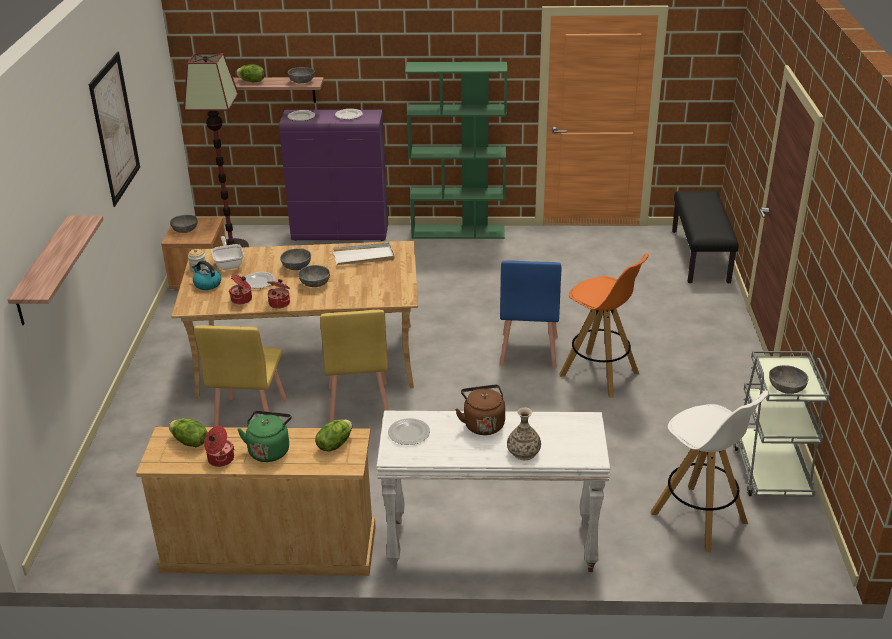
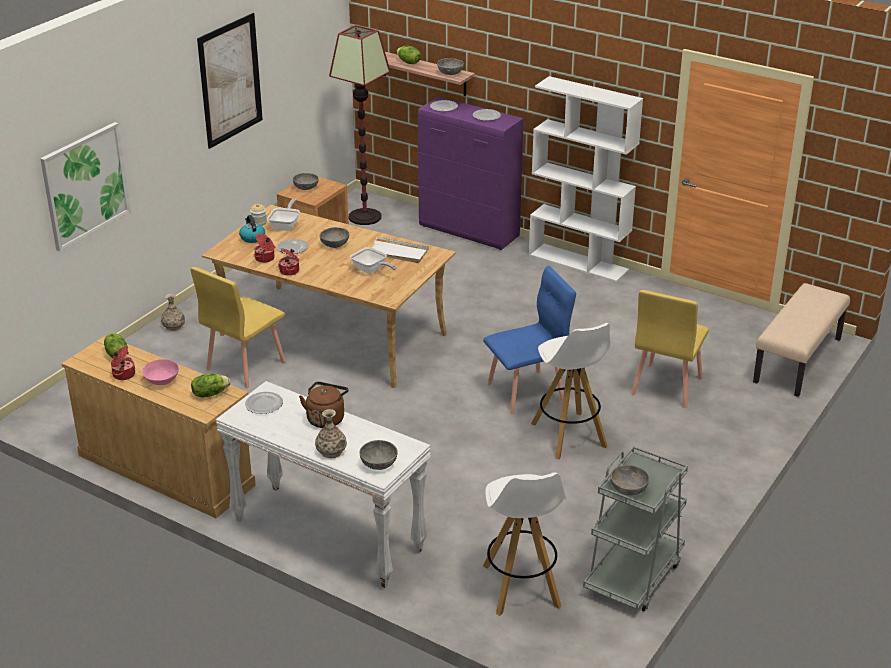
camera: 30 degrees right, 0 degrees up
shelf [8,216,104,325] -> picture [40,122,131,251]
green kettle [237,411,292,462] -> pink bowl [142,359,179,385]
grey bowl [298,265,330,287] -> grey bowl moved to [359,440,398,470]
yellow chair [320,310,389,422] -> yellow chair moved to [631,290,709,408]
green bookcase [405,62,507,239] -> white bookcase [529,76,643,282]
blue chair [500,260,561,368] -> blue chair turned 150 degrees counterclockwise [483,266,576,414]
orange stool [559,253,649,398] -> white stool [531,323,610,459]
black bench [672,191,739,283] -> beige bench [753,283,850,397]
none -> vase [161,294,185,331]
none -> frying pan [350,247,396,274]

